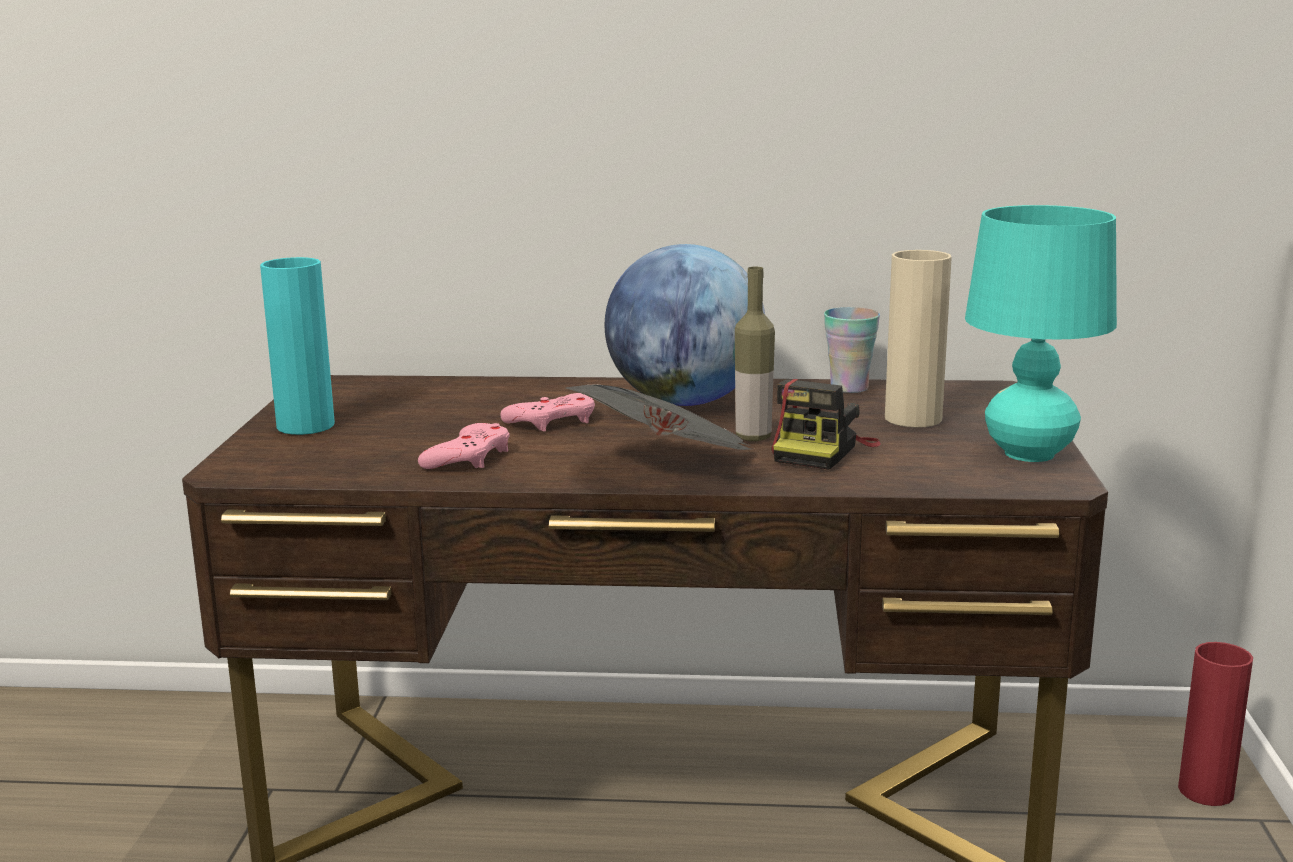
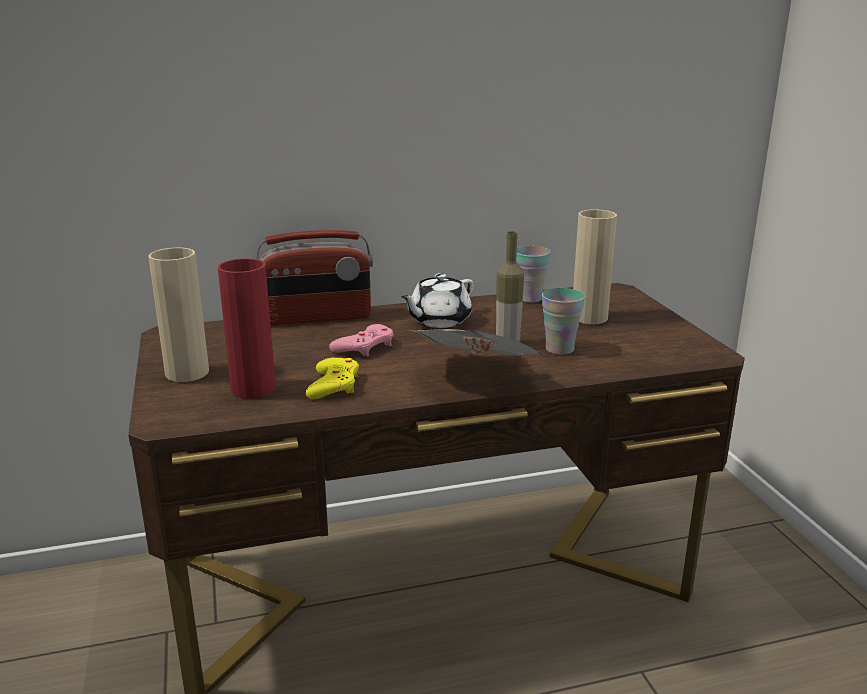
camera: 20 degrees left, 5 degrees up
turquoise vase [260,257,335,435] -> beige vase [148,248,209,382]
pink game controller [418,423,509,469] -> yellow game controller [306,357,359,399]
globe [604,244,765,406] -> white teapot [401,273,474,328]
camera [772,379,881,469] -> cup [542,288,585,355]
turquoise table lamp [965,205,1117,462] -> none
red vase [1178,642,1253,806] -> red vase moved to [218,258,276,399]
none -> radio [257,230,373,325]

